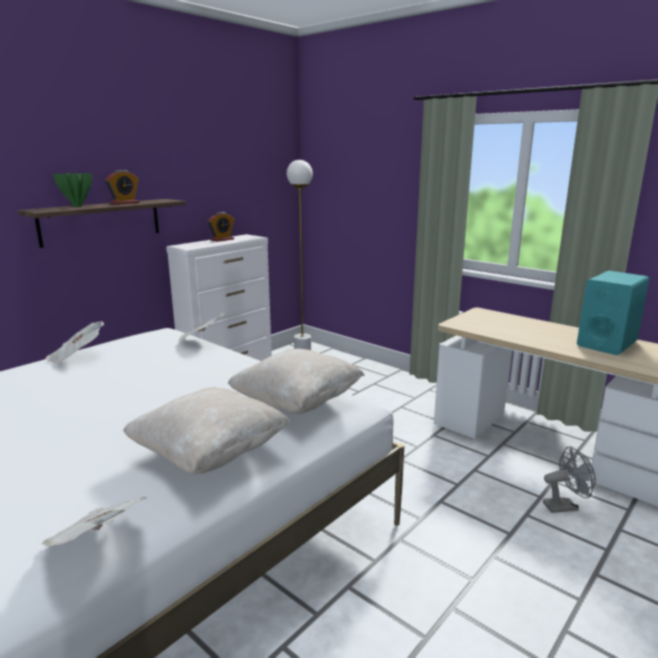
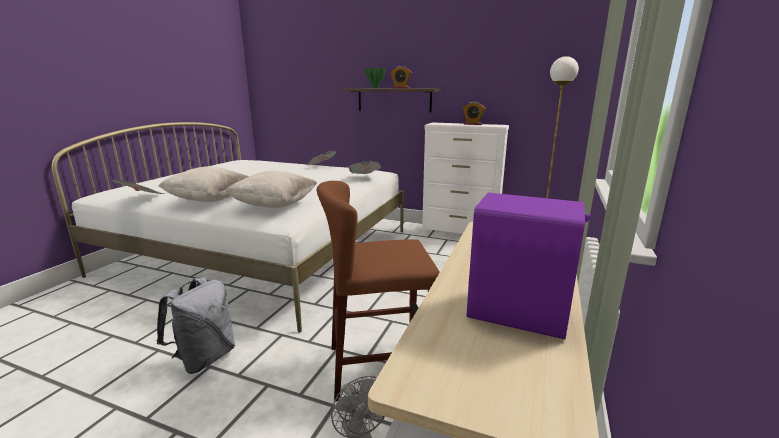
camera: 70 degrees right, 0 degrees up
turquoise speaker [577,271,649,355] -> purple speaker [467,192,591,339]
none -> grey backpack [156,277,235,374]
none -> brown stool [317,181,440,401]

